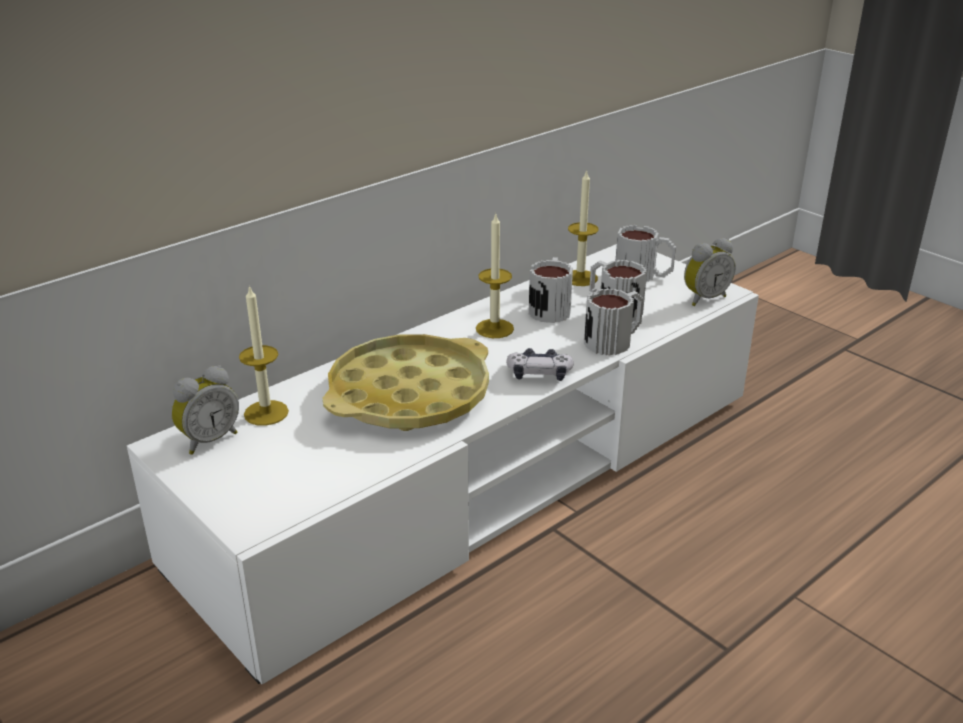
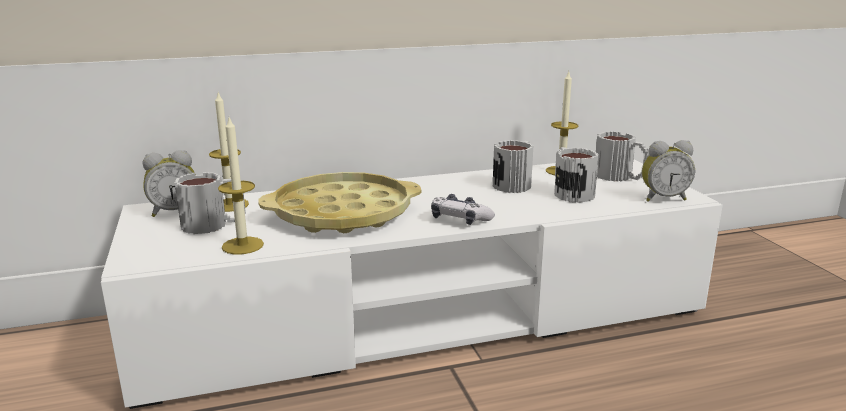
camera: 25 degrees right, 10 degrees down
candle [476,212,514,338] -> candle moved to [218,118,264,255]
mug [584,288,644,356] -> mug moved to [175,172,246,234]

